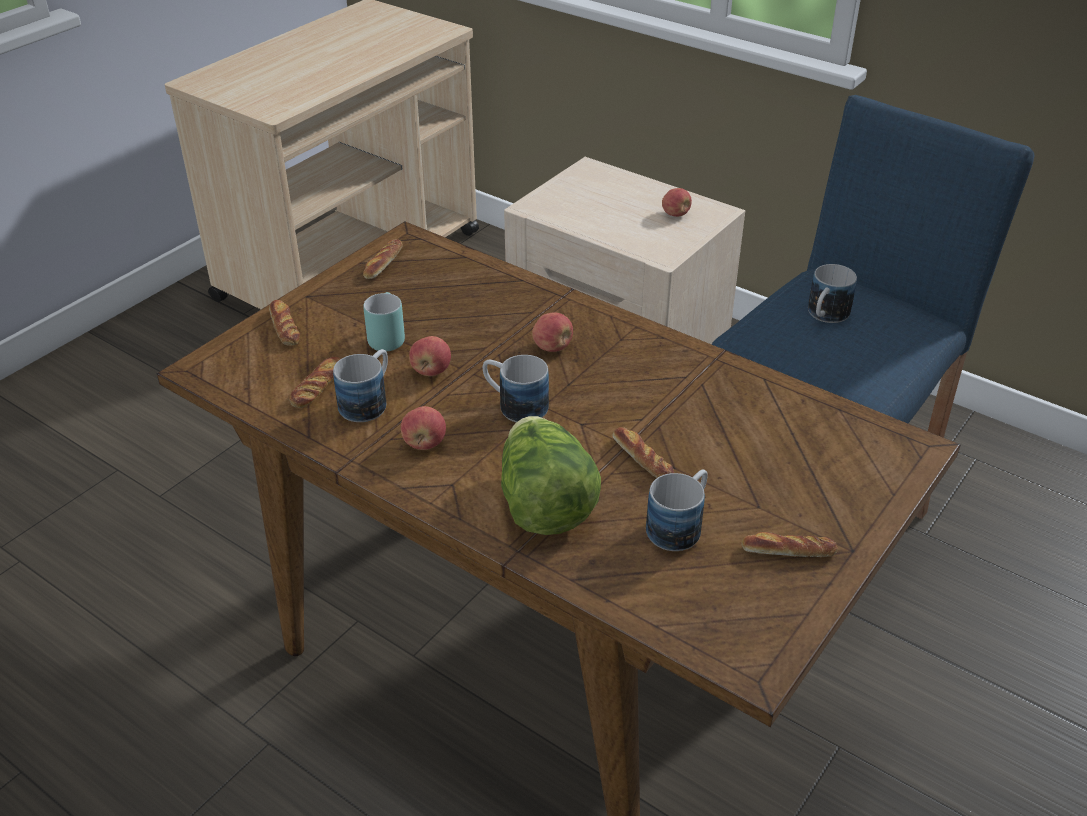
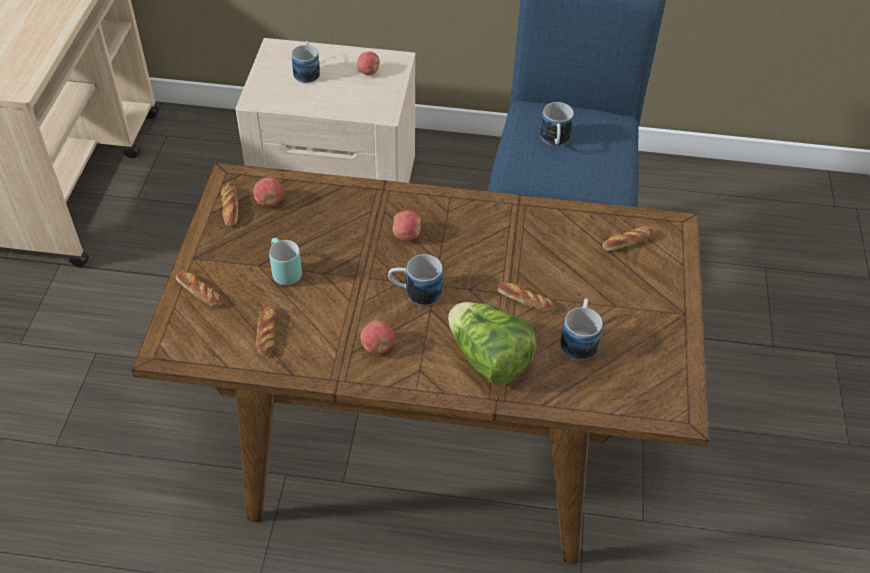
camera: 30 degrees left, 10 degrees up
mug [333,349,388,422] -> mug moved to [292,41,320,83]
apple [409,336,451,376] -> apple moved to [253,177,284,207]
bread [742,532,838,557] -> bread moved to [602,226,655,251]

